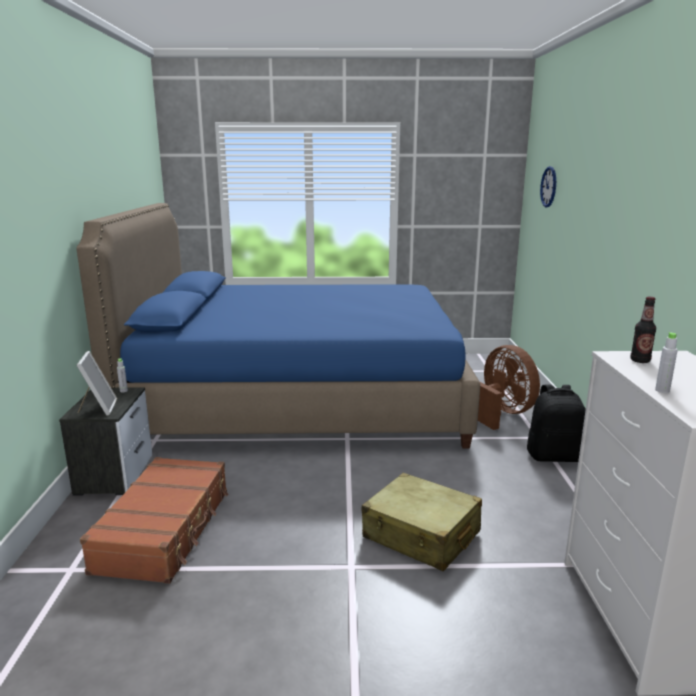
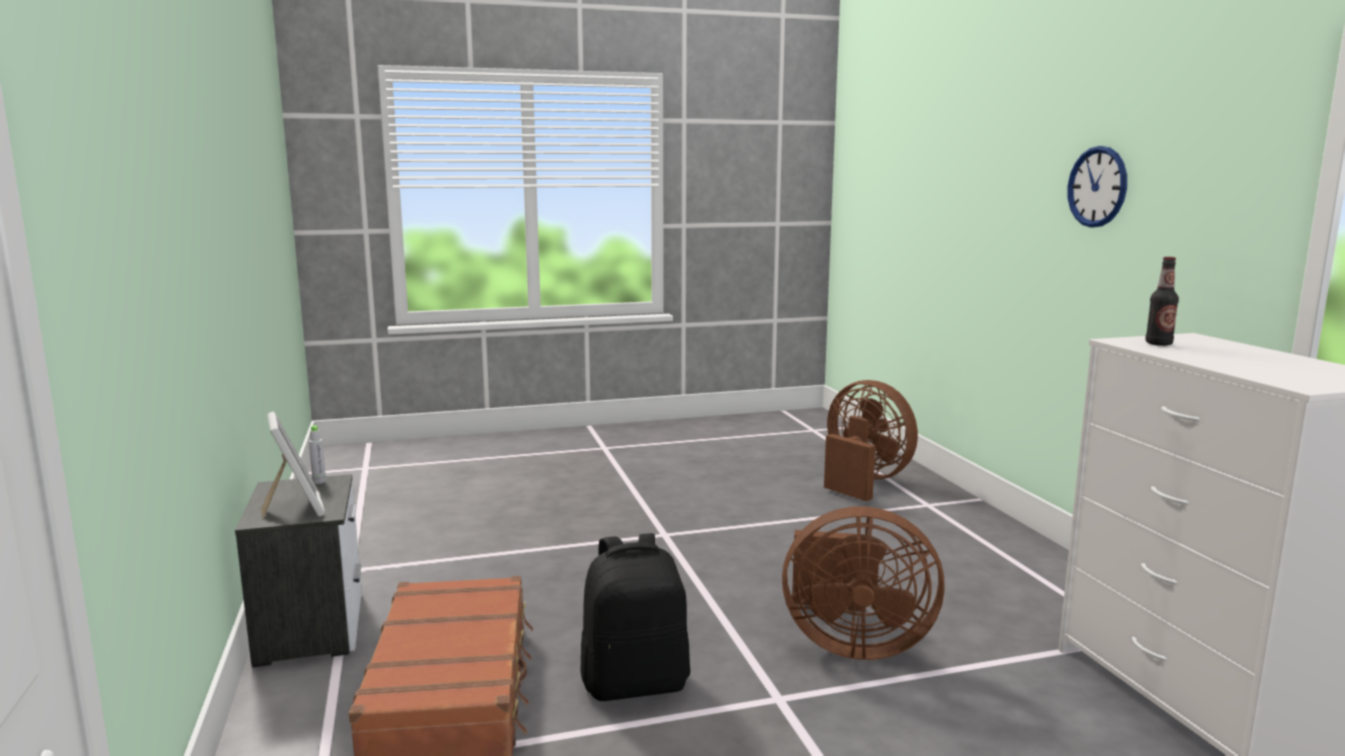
camera: 15 degrees left, 5 degrees down
blue bed [76,203,480,448] -> none
beige suitcase [362,473,482,571] -> brown fan [782,506,945,660]
black backpack [527,384,586,462] -> black backpack moved to [581,533,690,701]
wall clock [540,166,556,207] -> wall clock moved to [1068,146,1127,228]
grey bottle [655,332,678,393] -> none

